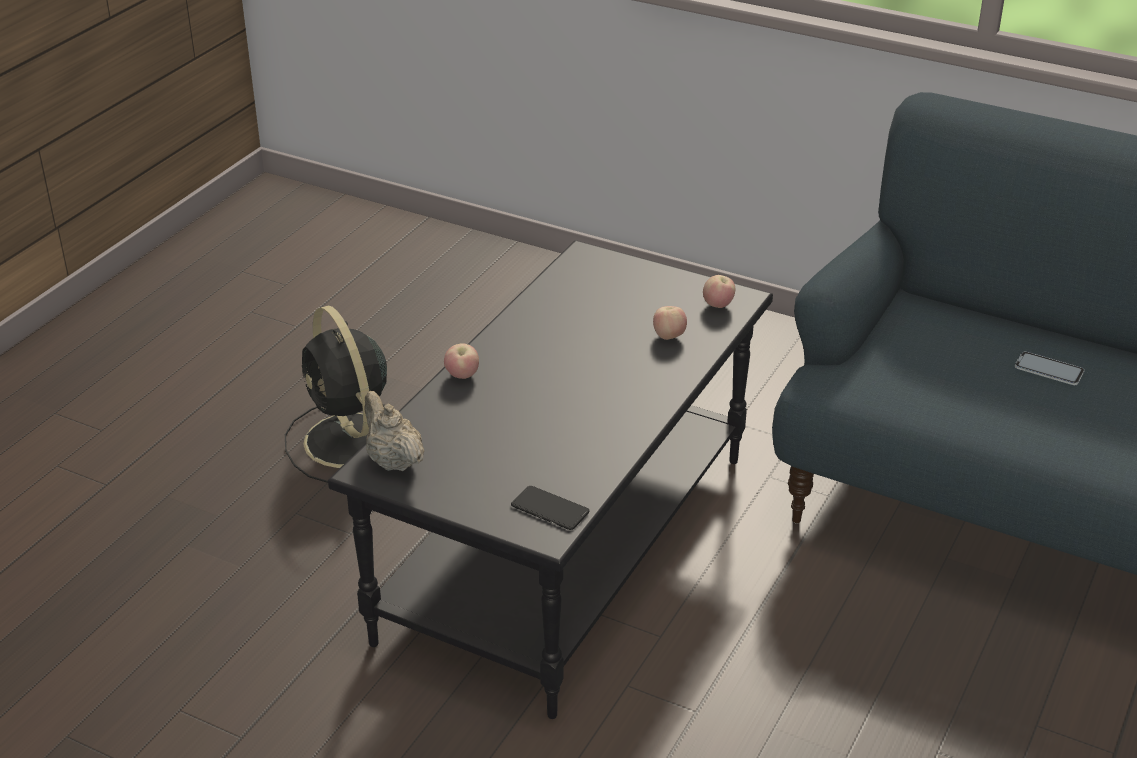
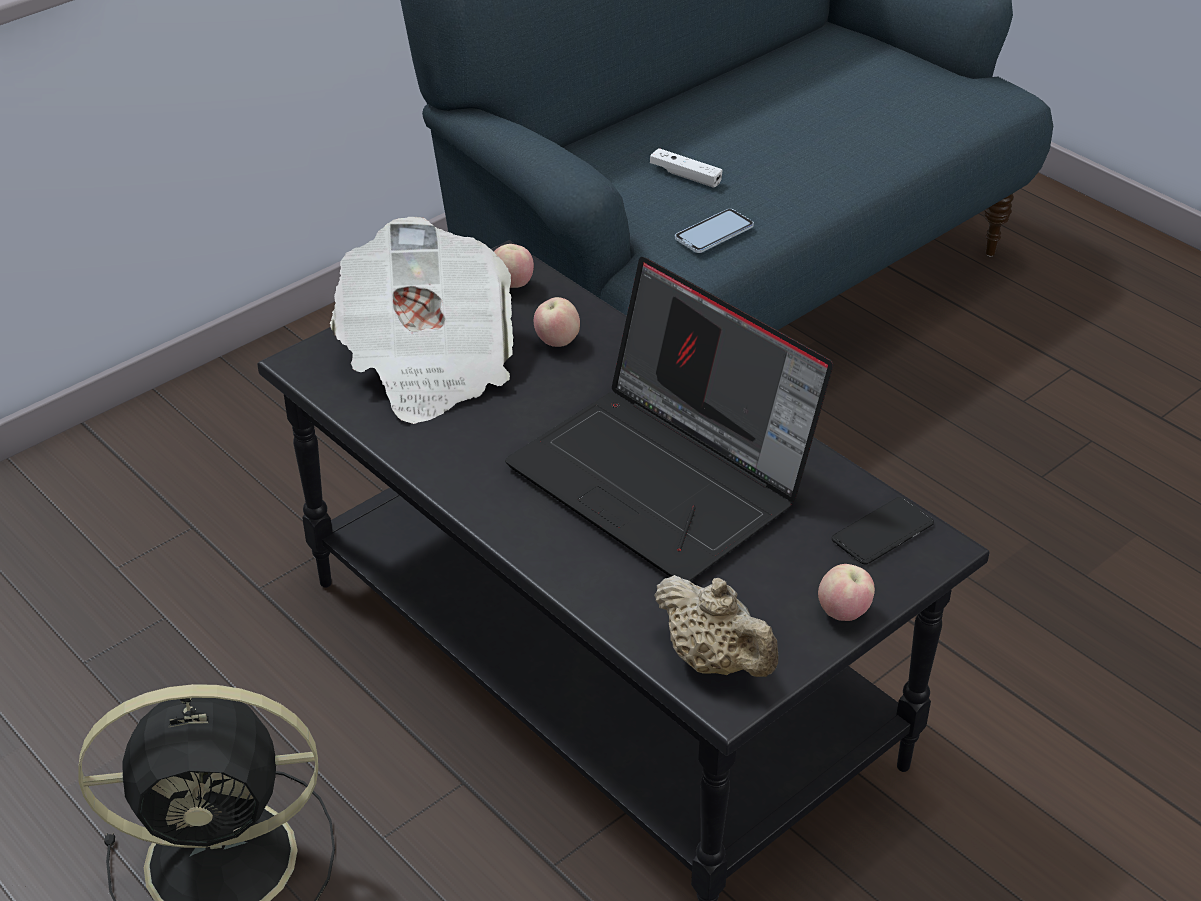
camera: 70 degrees left, 5 degrees up
beige teapot [364,391,424,471] -> beige teapot turned 120 degrees counterclockwise [654,575,778,677]
apple [444,343,479,379] -> apple moved to [818,564,875,621]
phone [1015,351,1085,385] -> phone moved to [675,209,754,253]
none -> newspaper [330,217,513,424]
none -> laptop [505,257,834,581]
none -> white game controller [650,148,723,187]

